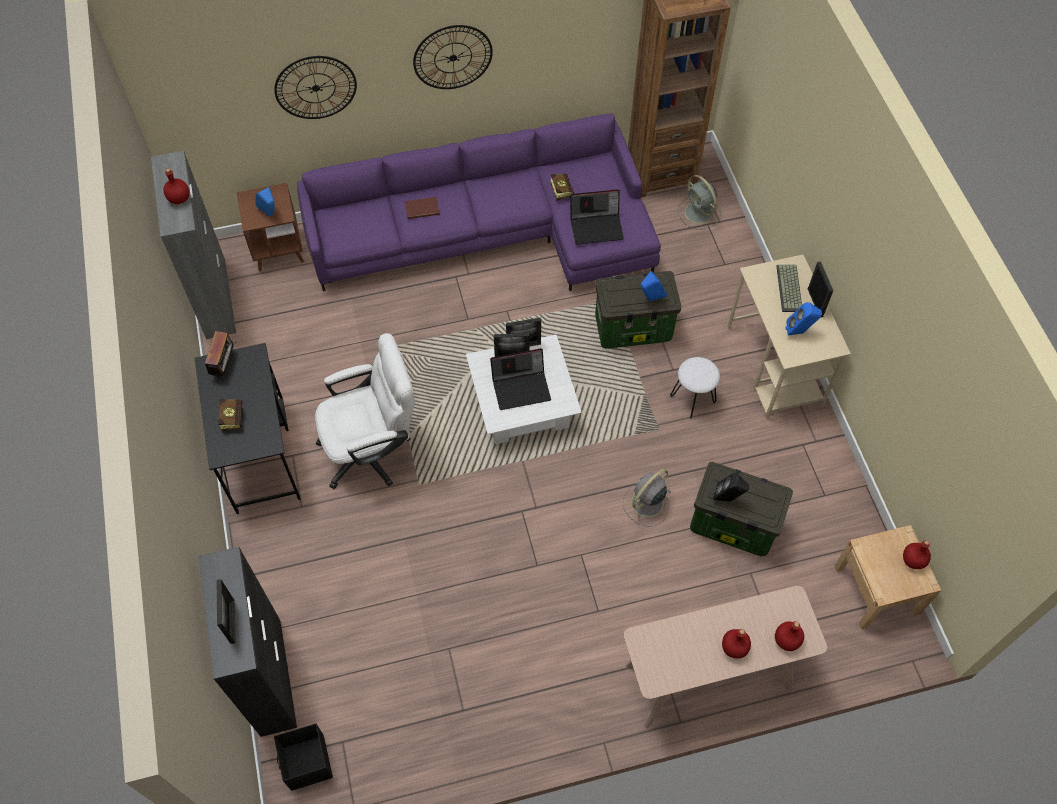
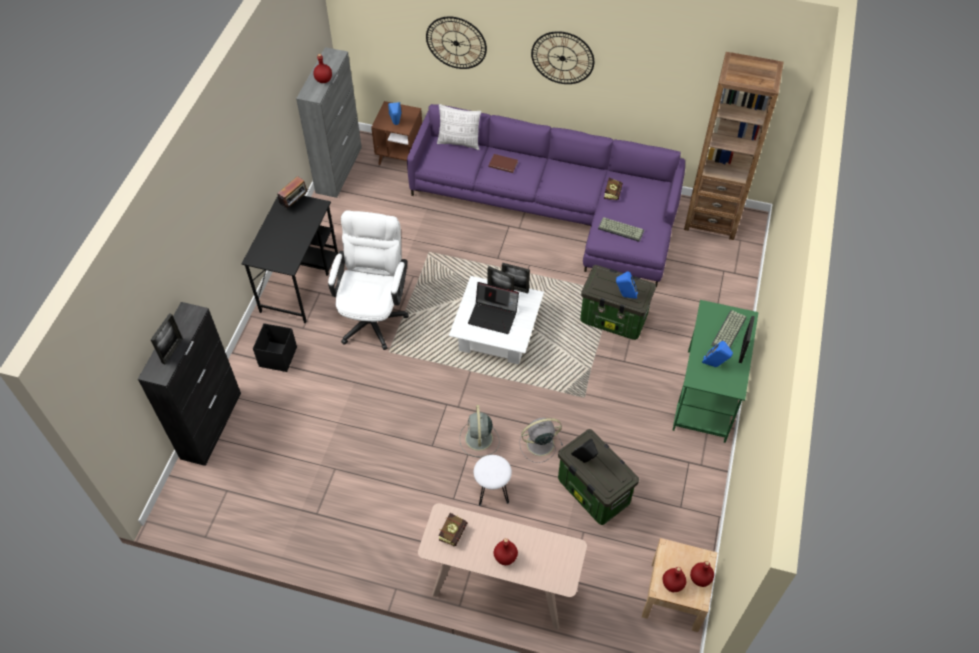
camera: 30 degrees right, 5 degrees down
book [217,399,242,431] -> book moved to [438,513,467,546]
black storage box [274,723,333,791] -> black storage box moved to [253,323,297,372]
white office chair [315,333,415,489] -> white office chair turned 90 degrees counterclockwise [328,210,409,350]
laptop [570,189,624,245] -> keyboard [598,217,644,242]
white stool [670,357,720,419] -> white stool moved to [474,455,512,506]
grey fan [678,175,721,230] -> grey fan moved to [460,405,500,457]
beige desk [728,255,851,419] -> green desk [672,300,759,443]
red bottle [775,621,804,651] -> red bottle moved to [663,567,686,592]
none -> pillow [437,104,481,150]

